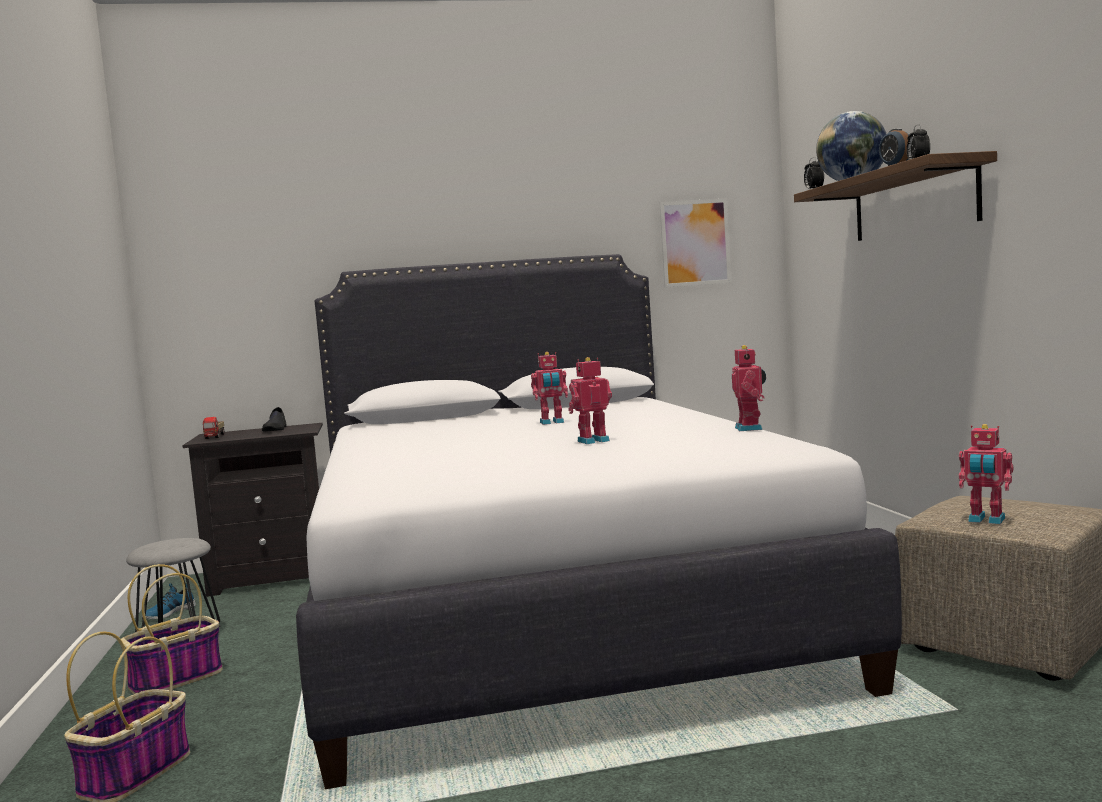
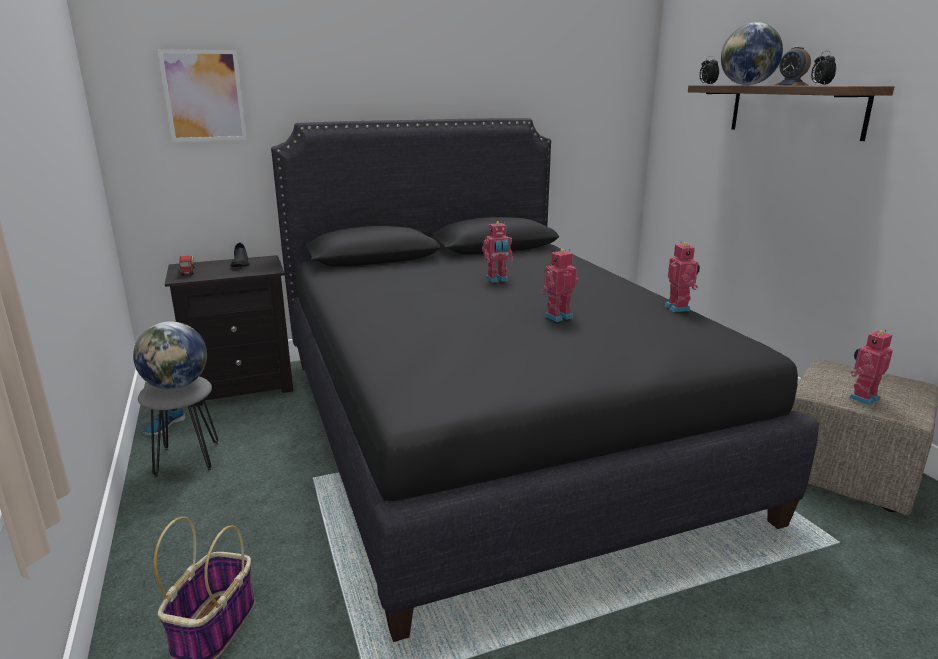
camera: 10 degrees left, 15 degrees up
basket [121,564,223,694] -> none
white bed [296,254,902,789] -> black bed [271,118,819,642]
picture [659,198,731,287] -> picture moved to [158,49,247,142]
toy robot [959,424,1013,524] -> toy robot turned 120 degrees clockwise [849,330,893,405]
none -> globe [133,321,207,389]

